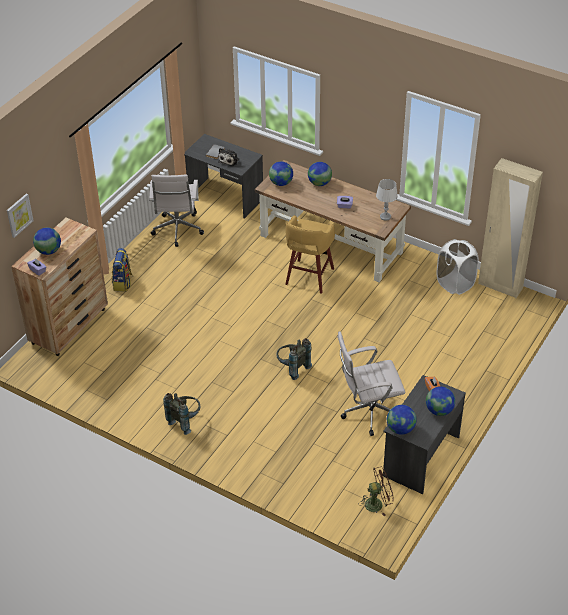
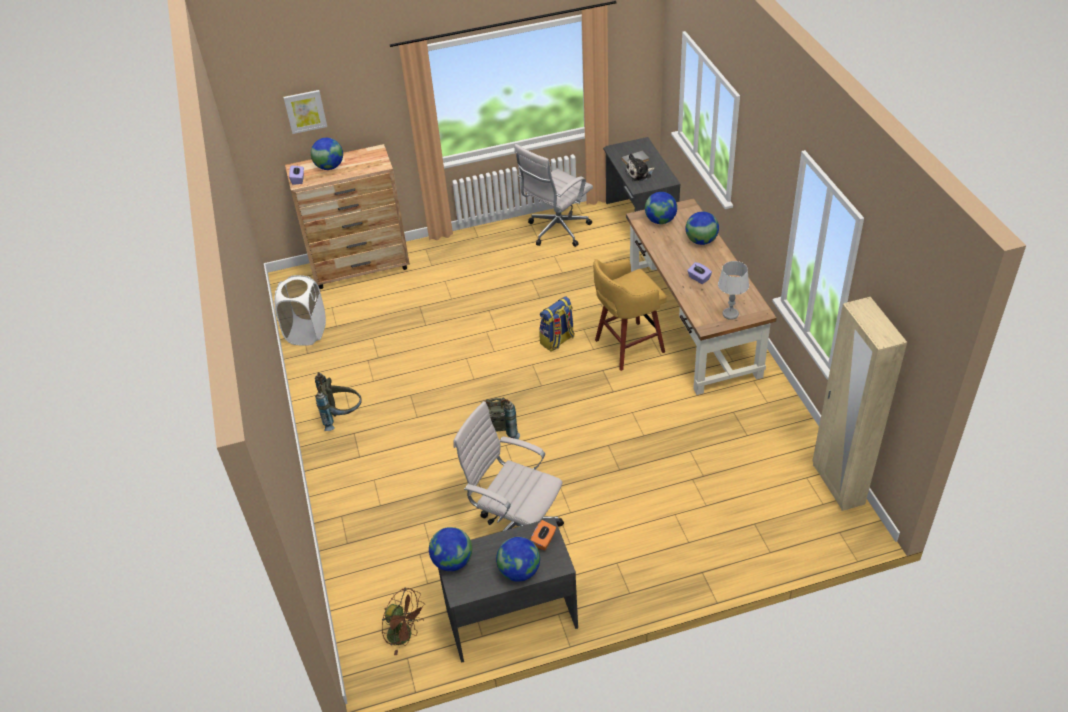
camera: 45 degrees right, 0 degrees up
backpack [112,248,133,292] -> backpack moved to [539,297,575,351]
white laundry basket [436,239,479,295] -> white laundry basket moved to [274,275,326,346]

